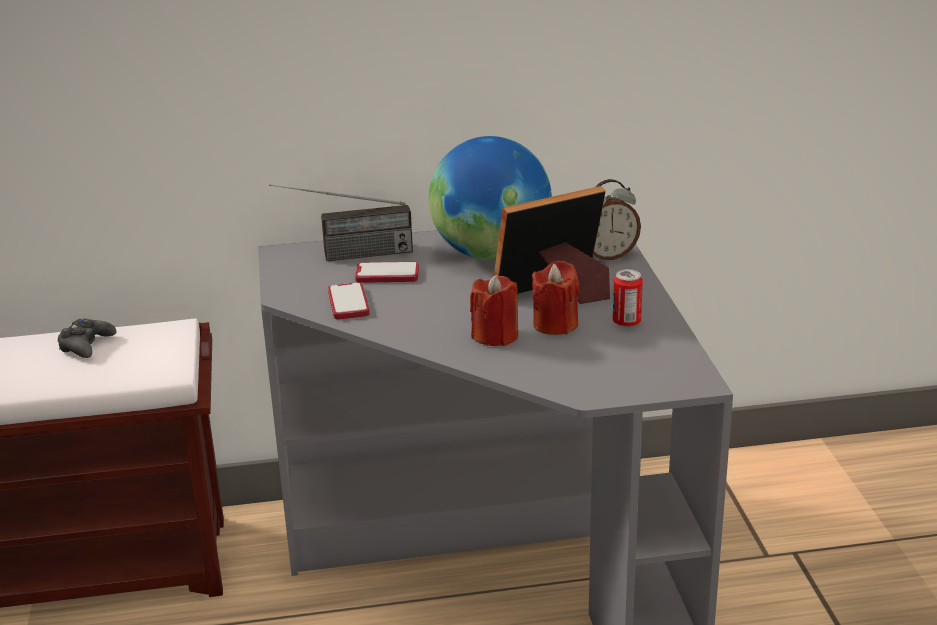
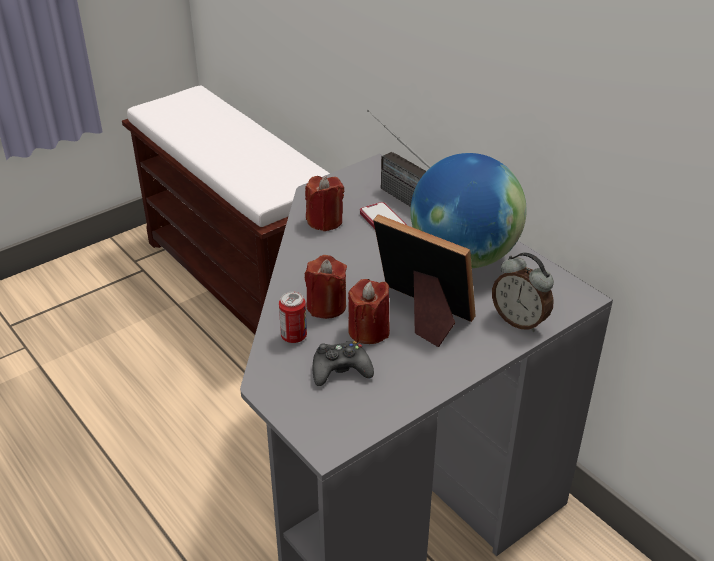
camera: 60 degrees right, 10 degrees up
black game controller [58,318,116,358] -> black game controller moved to [313,341,374,386]
phone [328,282,369,319] -> red candle [305,176,344,231]
can [613,269,643,327] -> can moved to [279,291,307,343]

